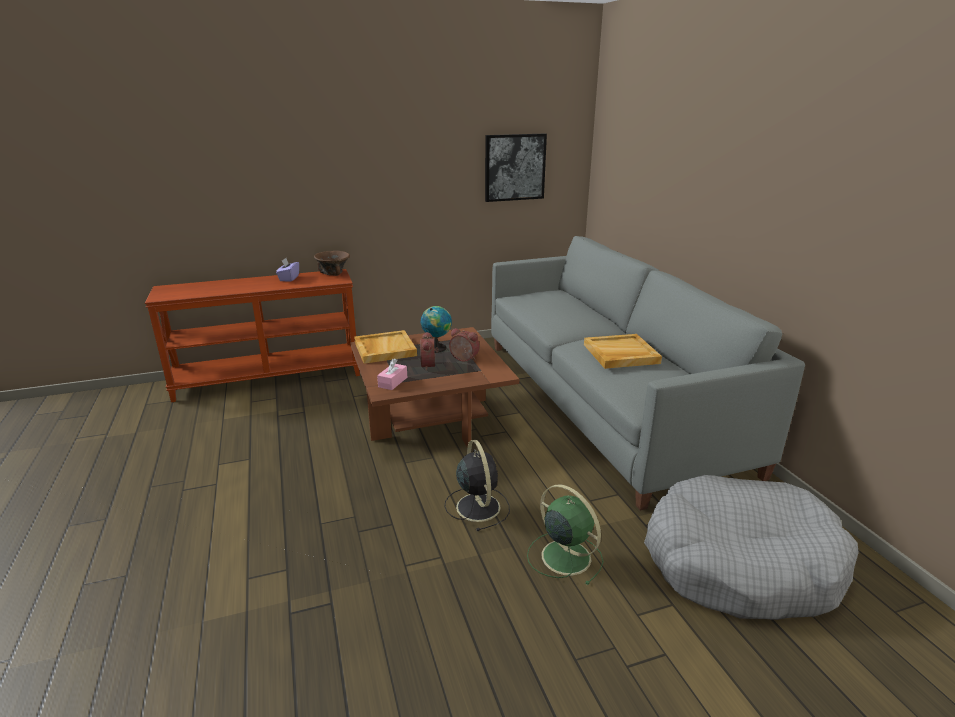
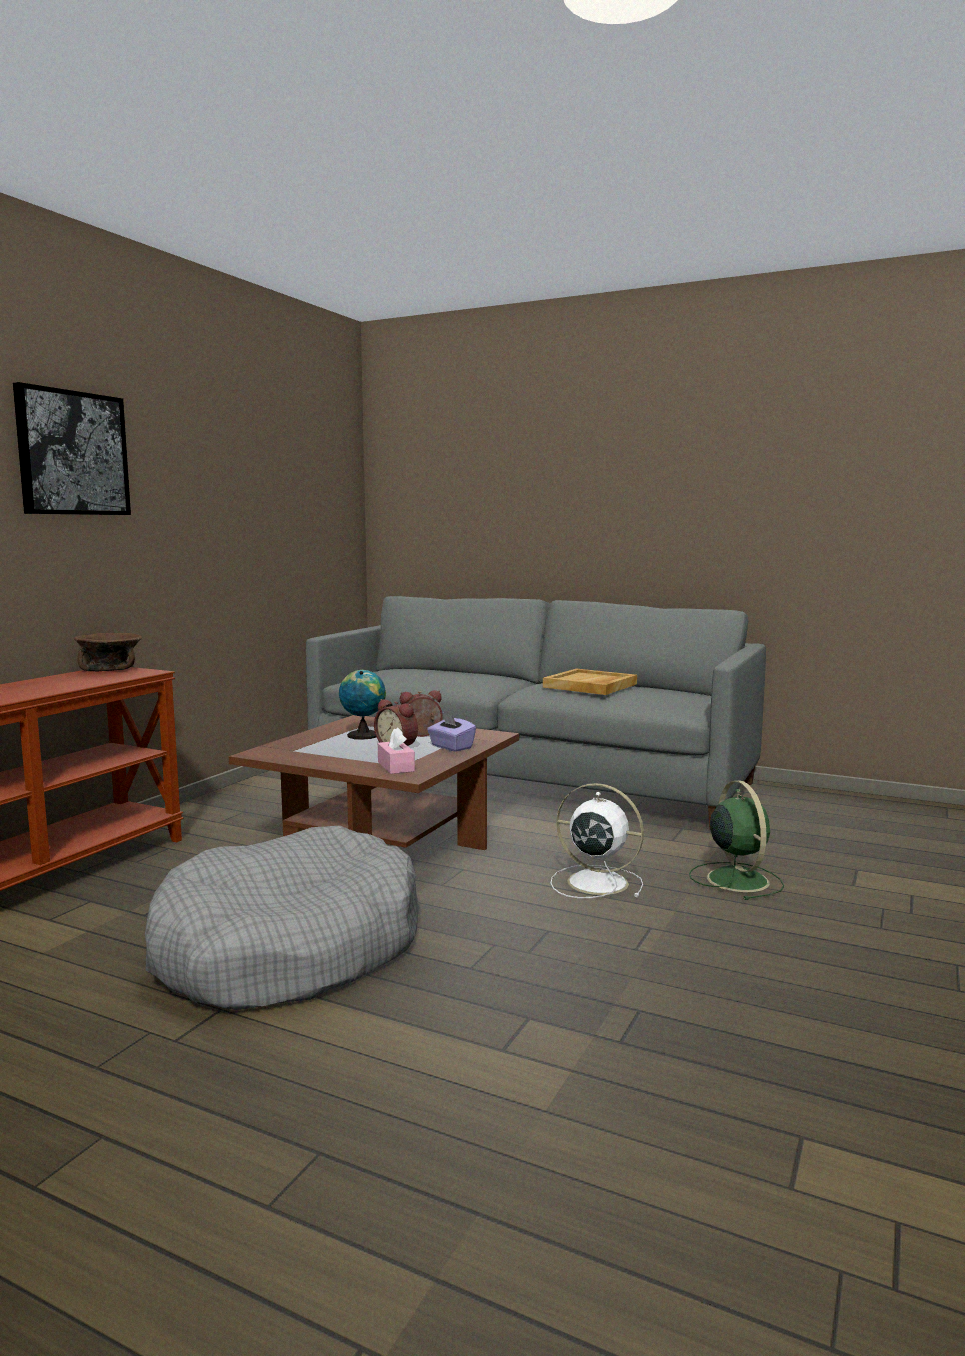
camera: 45 degrees left, 15 degrees down
purple tissue box [276,258,299,281] -> purple tissue box moved to [427,712,476,752]
beige tray [354,330,417,364] -> none
black fan [445,440,510,531] -> white fan [551,783,644,898]
picture [485,134,547,202] -> picture moved to [13,382,131,515]
green fan [527,484,603,585] -> green fan turned 75 degrees clockwise [689,781,784,900]
grey dog bed [644,475,859,620] -> grey dog bed moved to [145,826,419,1010]

